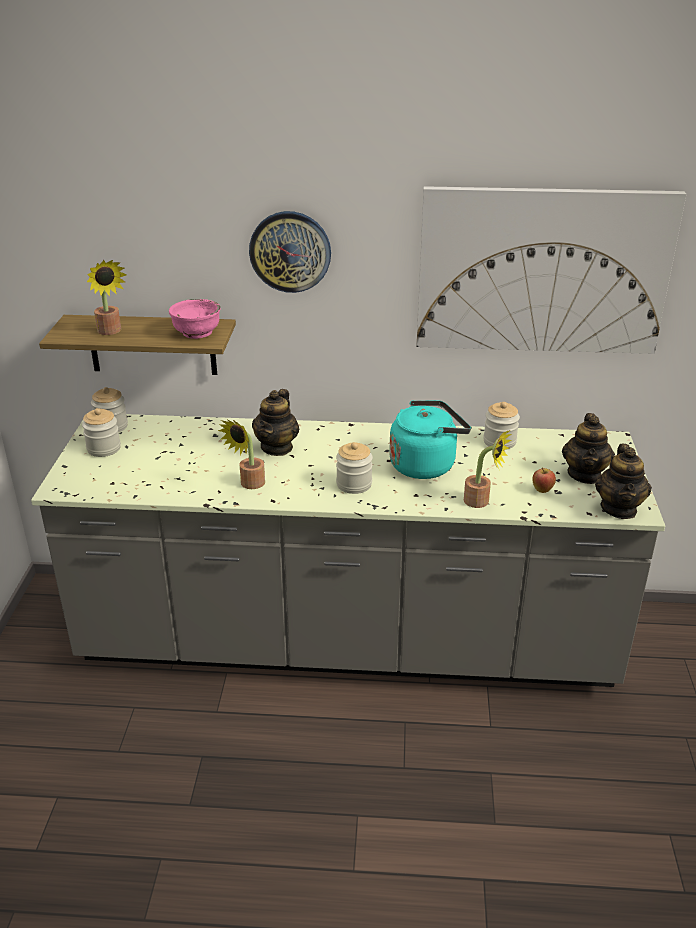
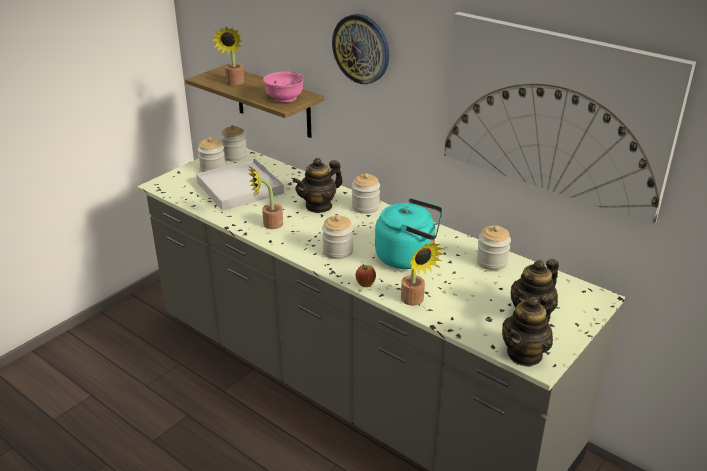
camera: 35 degrees right, 0 degrees up
apple [532,467,556,493] -> apple moved to [356,263,376,287]
none -> white tray [196,159,284,211]
none -> jar [352,173,380,214]

